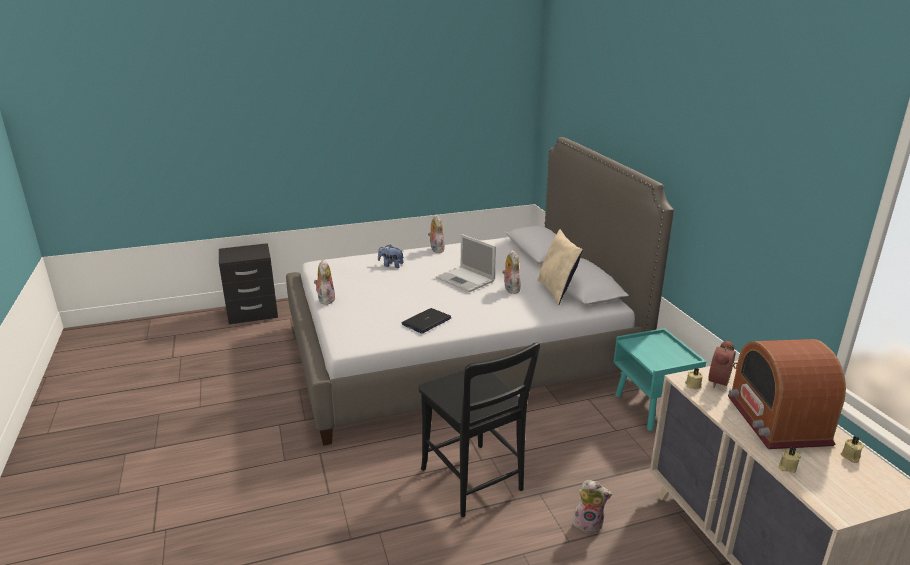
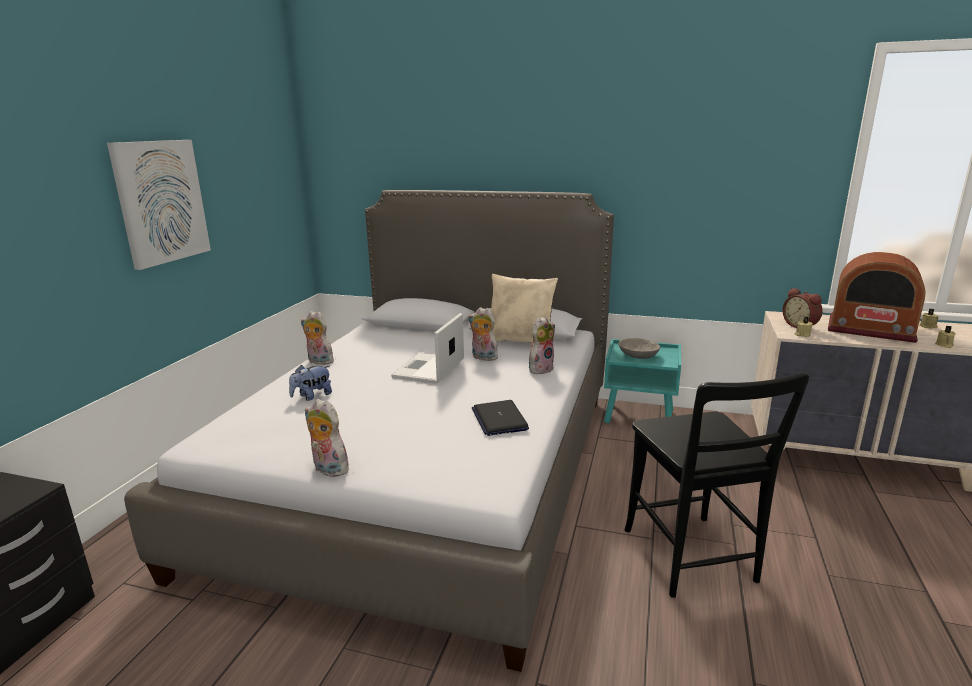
camera: 55 degrees left, 5 degrees down
black chair [418,342,540,517] -> black chair turned 75 degrees clockwise [625,373,809,598]
laptop [436,234,496,292] -> laptop turned 120 degrees clockwise [391,313,464,384]
plush toy [573,480,612,533] -> plush toy moved to [529,316,555,374]
none -> picture [107,140,211,270]
none -> grey bowl [618,338,660,359]

